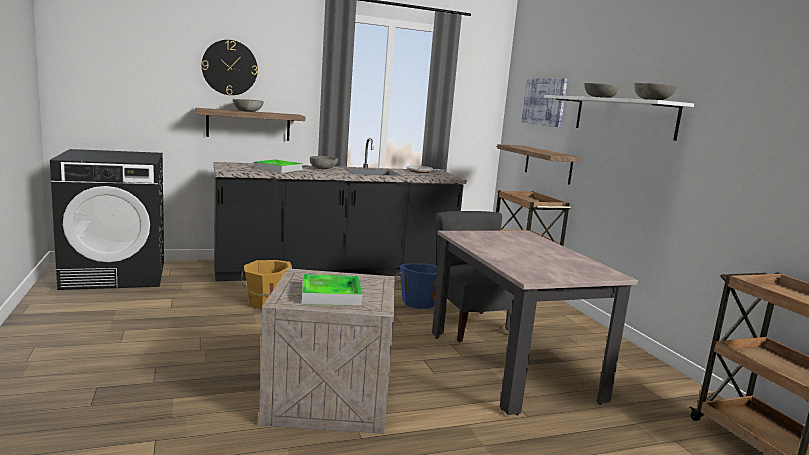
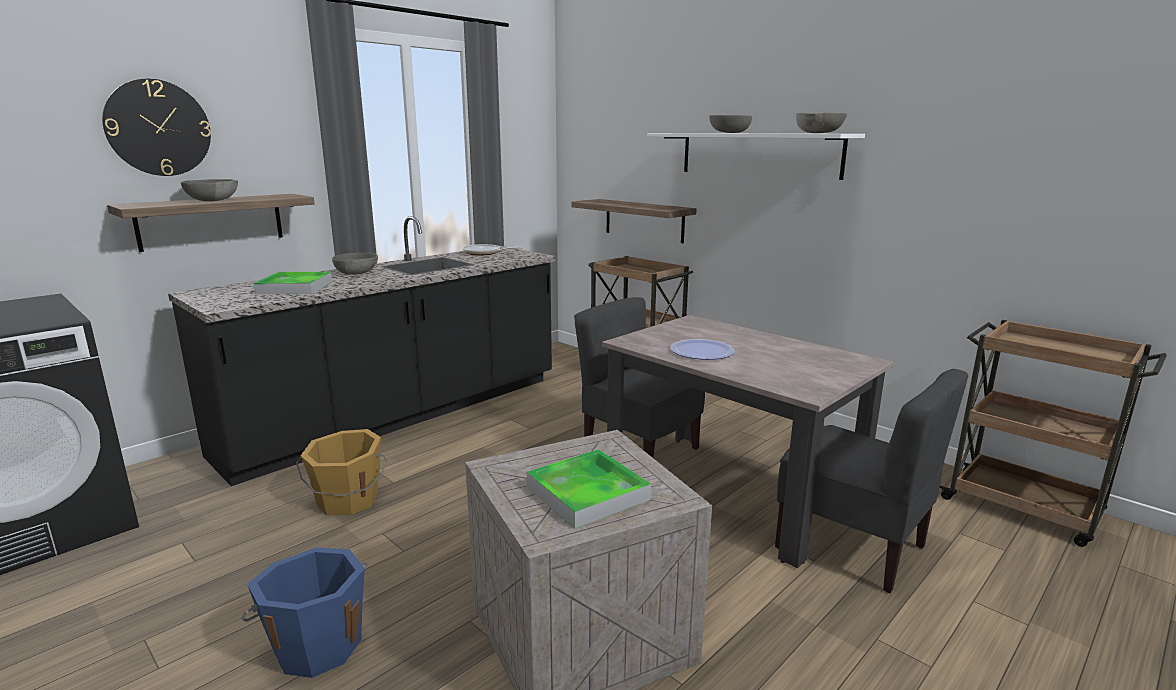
camera: 25 degrees left, 5 degrees up
blue bucket [396,263,437,309] -> blue bucket moved to [241,547,368,678]
picture [521,78,567,127] -> none
none -> plate [670,339,735,360]
none -> grey chair [775,369,968,593]

